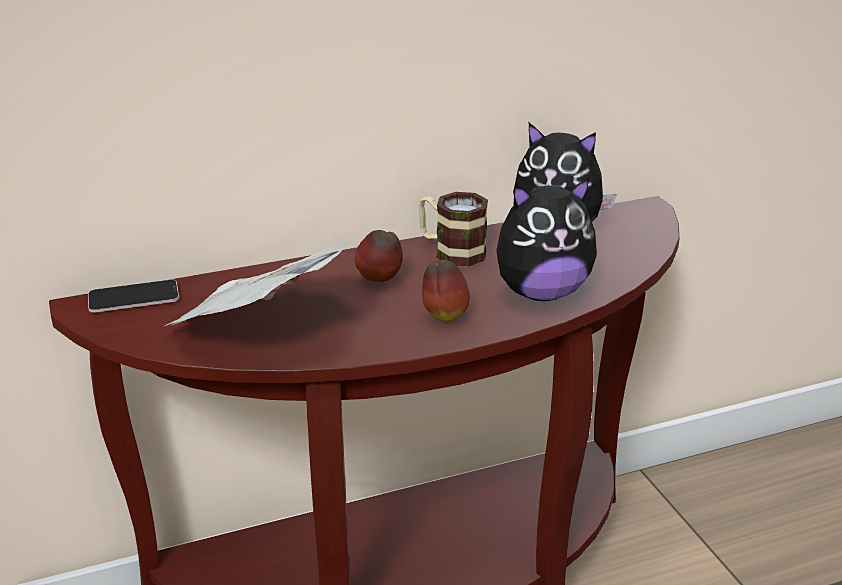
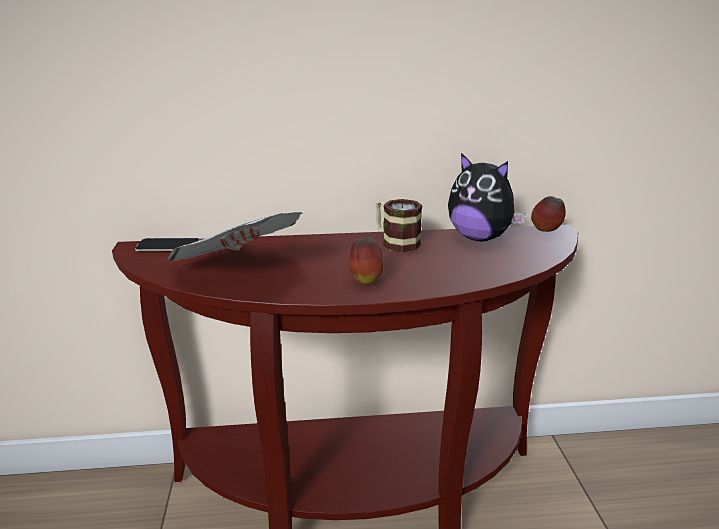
camera: 15 degrees right, 5 degrees down
apple [355,230,403,283] -> apple moved to [531,196,566,232]
plush toy [496,176,597,301] -> none

